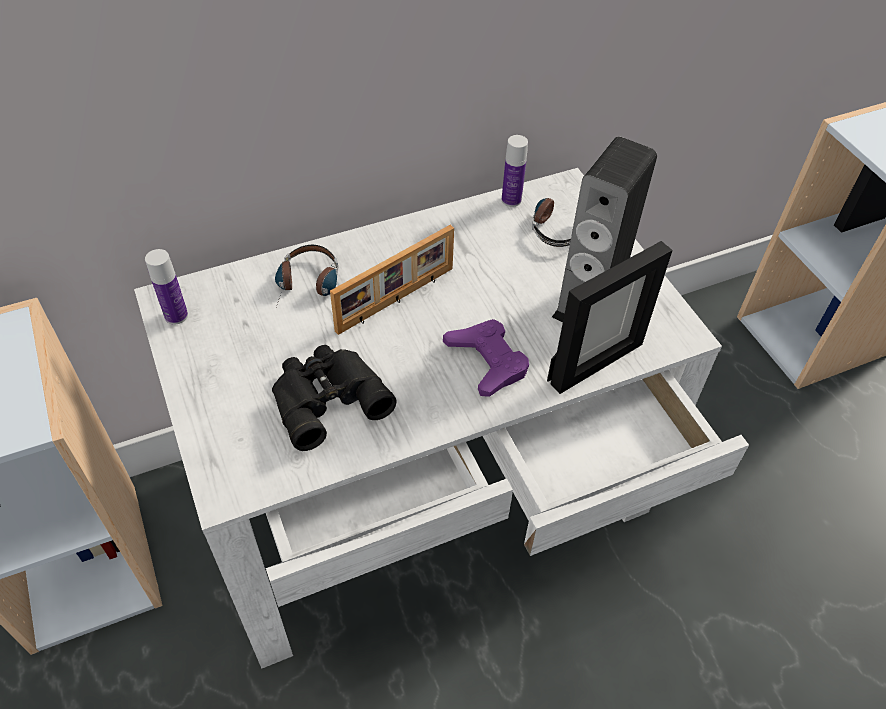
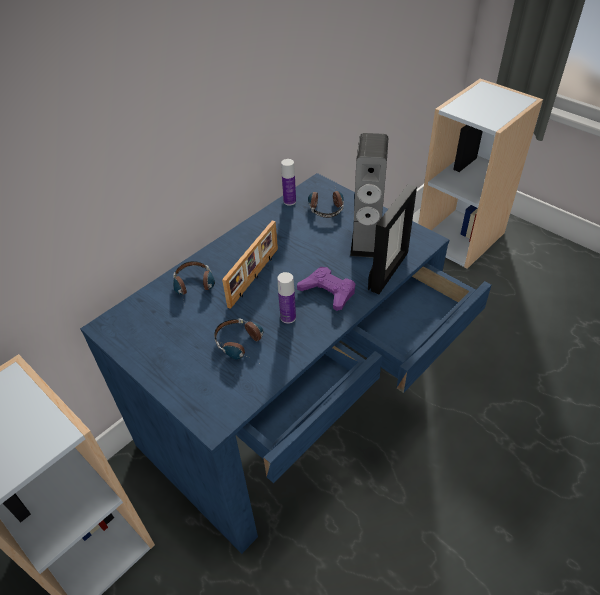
camera: 20 degrees left, 5 degrees down
white desk [134,168,749,669] -> blue desk [80,173,491,554]
bottle [145,249,188,325] -> bottle moved to [277,272,296,324]
black binoculars [272,345,397,451] -> headphones [214,318,263,362]

